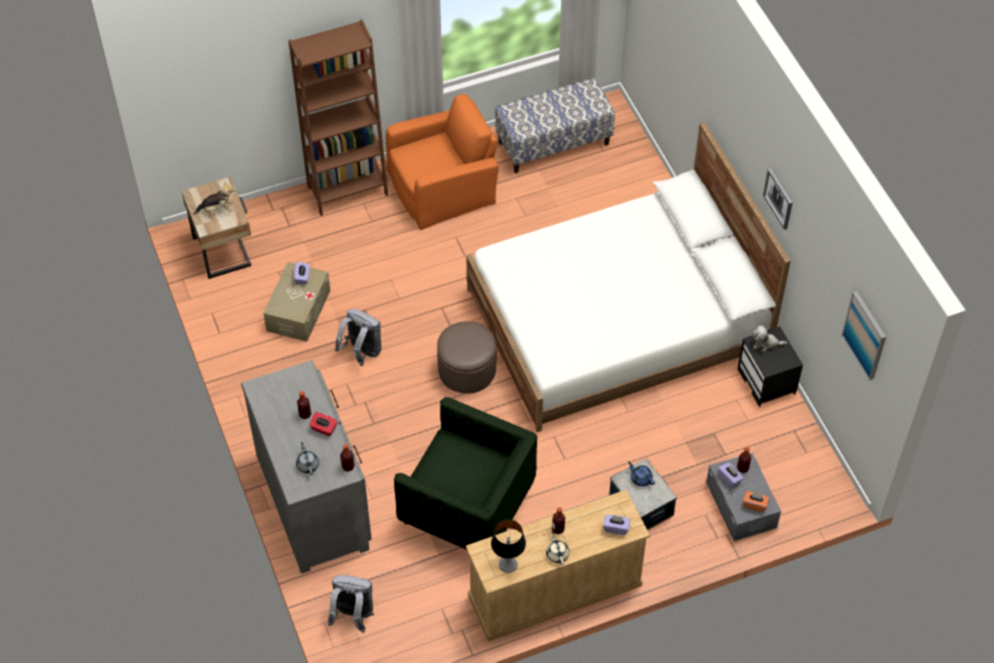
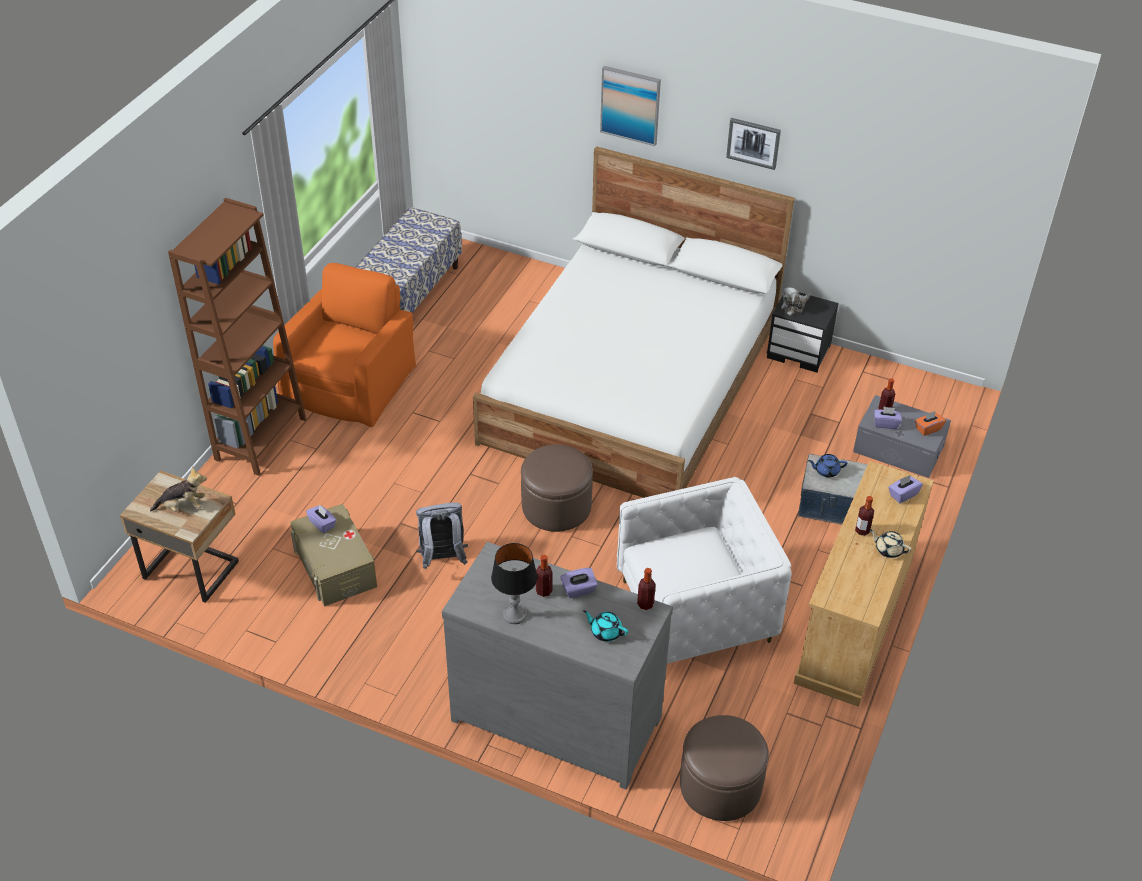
camera: 45 degrees left, 10 degrees down
plush toy [193,182,236,215] -> plush toy turned 45 degrees clockwise [150,467,207,512]
grey teapot [296,442,319,475] -> turquoise teapot [583,610,628,642]
red tissue box [309,412,337,436] -> purple tissue box [560,568,598,598]
grey backpack [328,575,374,633] -> brown ottoman [680,715,769,821]
green armchair [394,397,537,550] -> white armchair [617,477,792,667]
table lamp [491,520,526,573] -> table lamp moved to [491,543,537,624]
picture [842,291,886,380] -> picture moved to [600,66,661,146]

